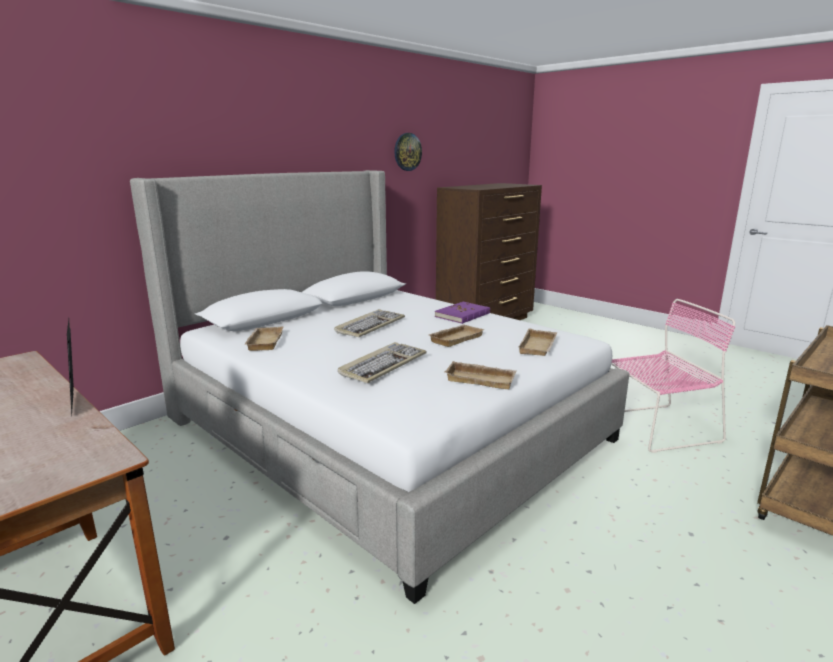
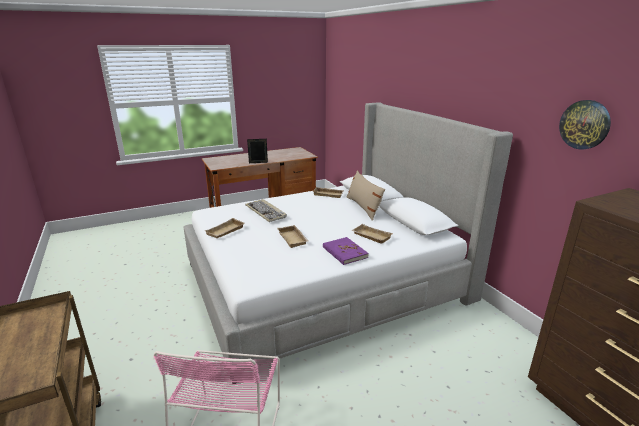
camera: 110 degrees right, 5 degrees up
keyboard [334,309,405,337] -> none
beige tray [518,328,557,356] -> beige tray moved to [351,224,393,244]
none -> beige pillow [346,170,385,221]

